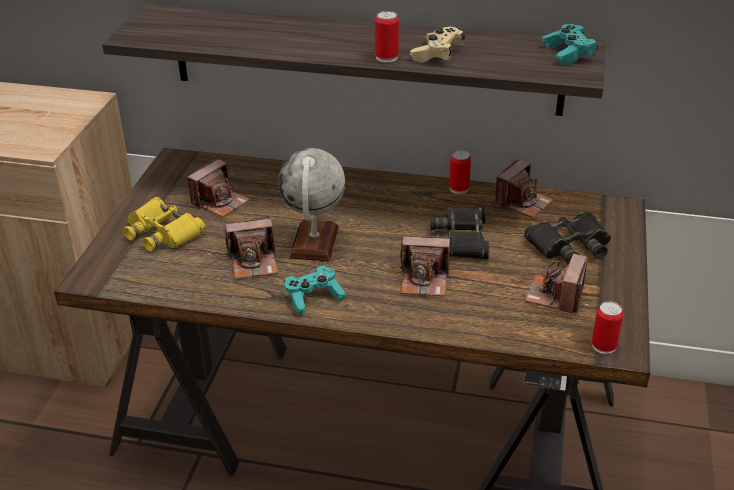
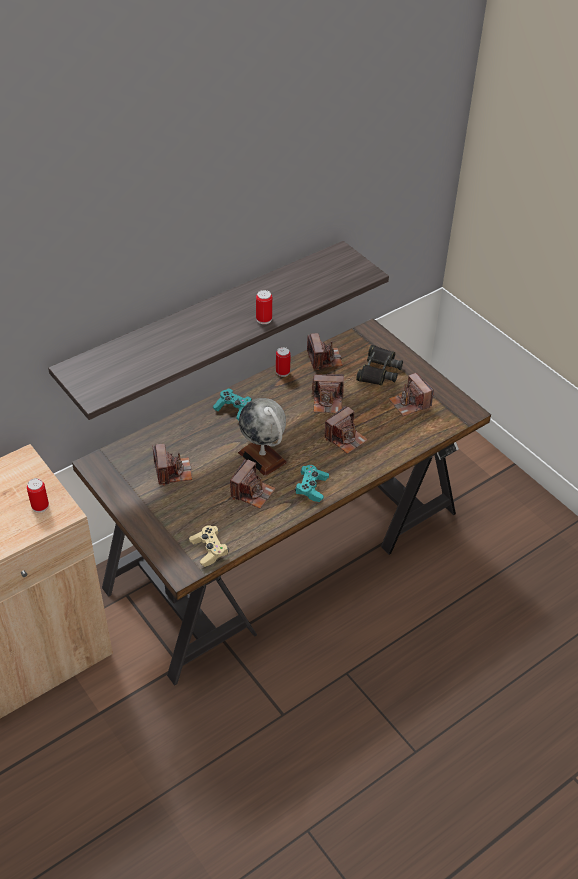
camera: 50 degrees left, 10 degrees up
yellow binoculars [123,197,206,252] -> none
beige game controller [410,27,465,63] -> beige game controller moved to [189,525,229,567]
black binoculars [430,206,490,259] -> camera [312,374,344,413]
turquoise game controller [542,24,598,65] -> turquoise game controller moved to [213,388,252,420]
can [592,301,623,354] -> can moved to [27,478,49,513]

